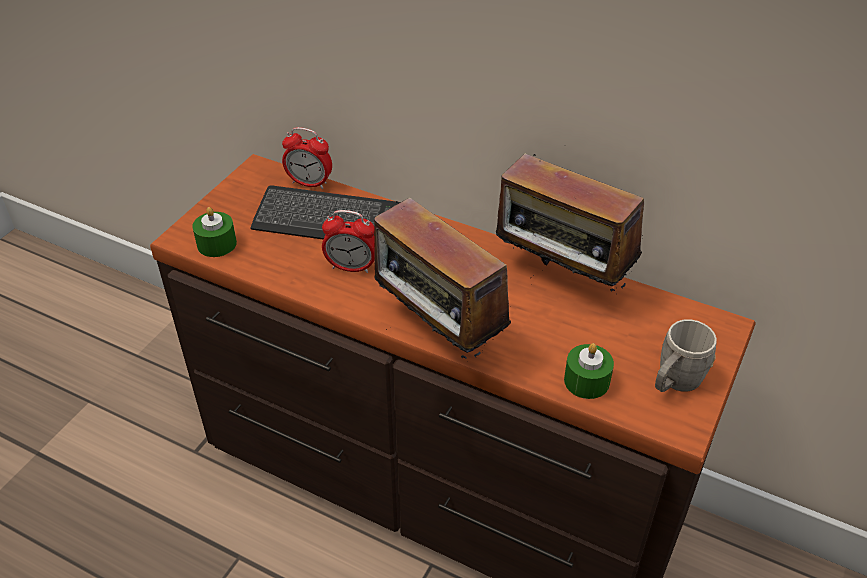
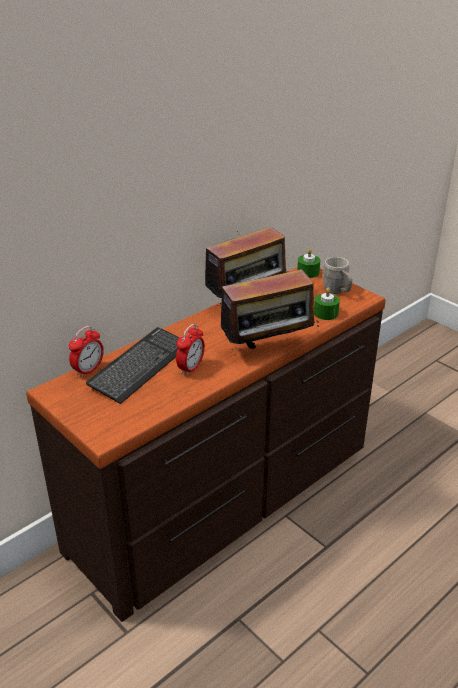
camera: 70 degrees left, 10 degrees down
green candle [192,207,237,257] -> green candle moved to [297,249,320,278]

